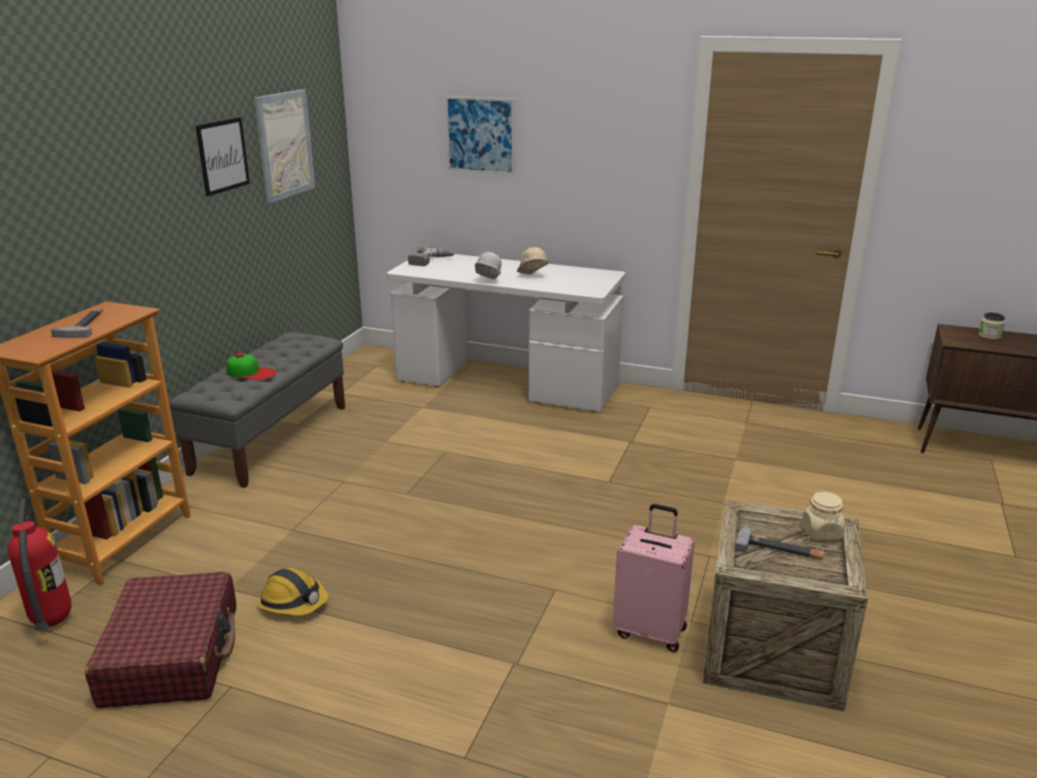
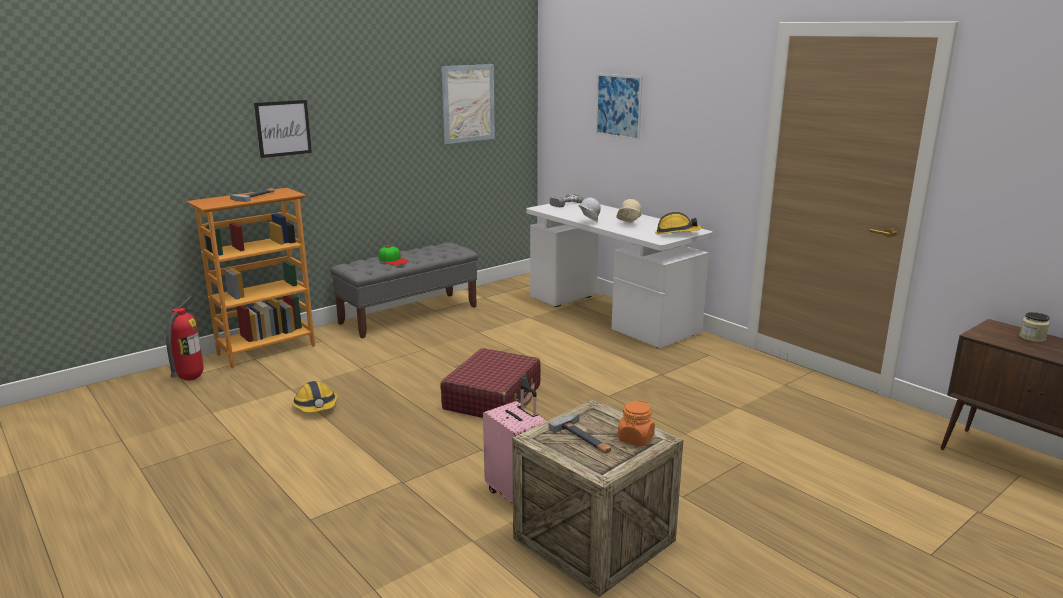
camera: 30 degrees right, 5 degrees down
red suitcase [85,571,236,708] -> red suitcase moved to [441,348,541,418]
picture [196,117,250,196] -> picture moved to [254,100,312,158]
beige jar [802,491,845,541] -> orange jar [618,400,655,446]
none -> hard hat [655,212,701,234]

